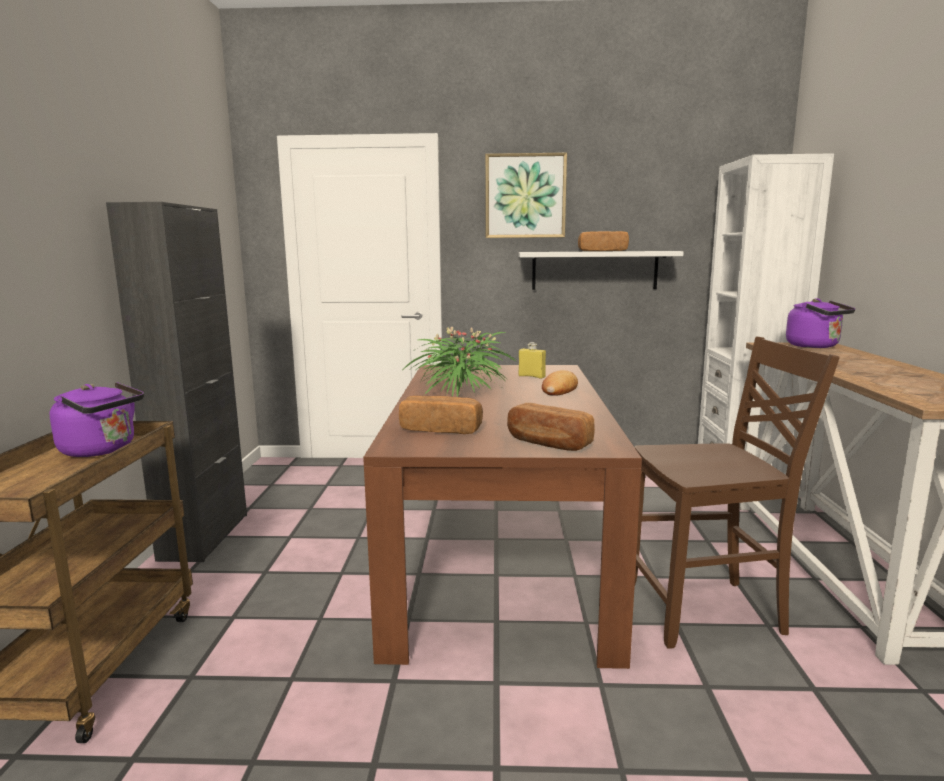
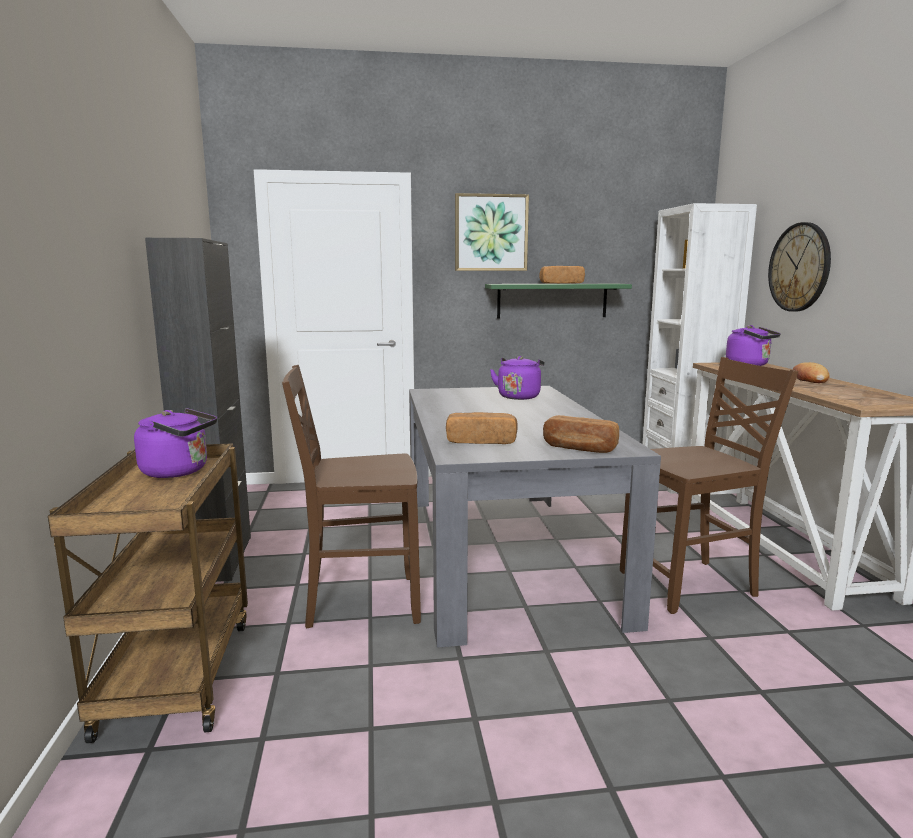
camera: 10 degrees left, 0 degrees up
brown dining table [363,365,642,669] -> grey dining table [409,386,661,648]
potted plant [404,327,516,397] -> none
white shelf [519,251,684,290] -> green shelf [485,284,632,318]
yellow bottle [519,342,546,379] -> purple kettle [490,356,545,400]
bread [542,370,578,396] -> bread moved to [792,362,830,383]
none -> brown chair [282,365,421,628]
none -> wall clock [768,222,831,312]

